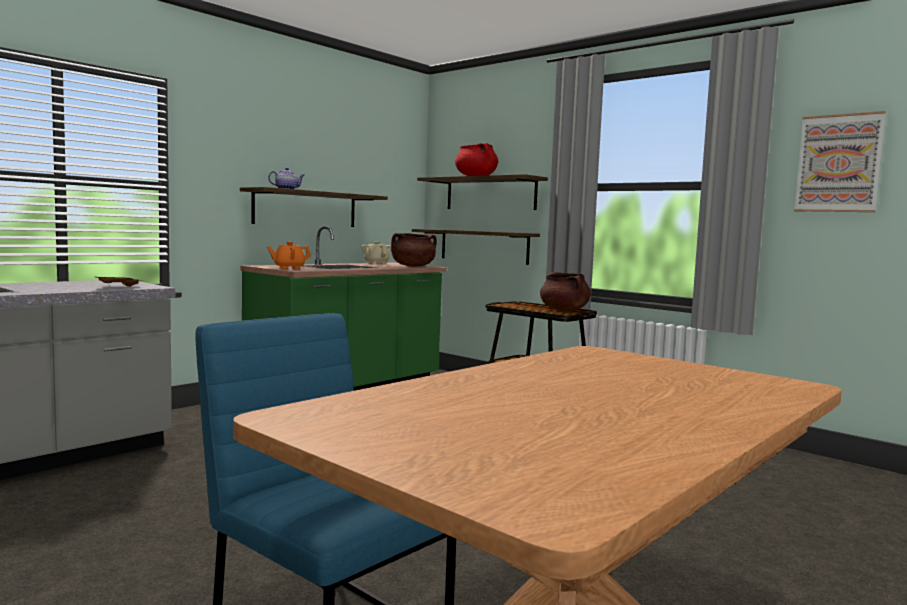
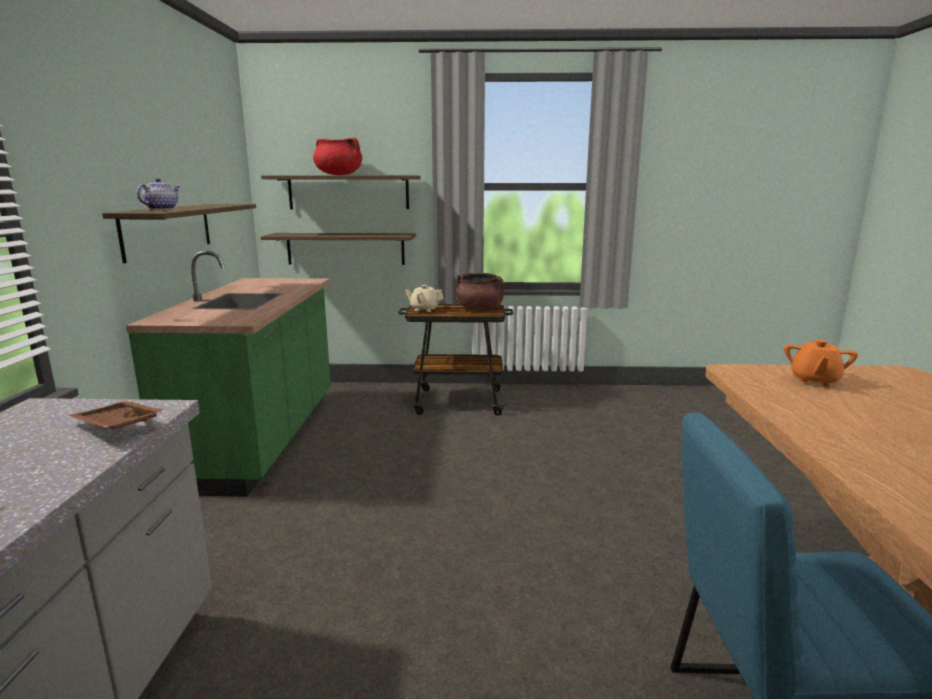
camera: 40 degrees left, 10 degrees up
orange teapot [267,242,311,269] -> orange teapot moved to [784,340,858,387]
beige teapot [361,241,391,264] -> beige teapot moved to [405,285,444,312]
brown cooking pot [391,233,437,266] -> none
picture [794,111,886,212] -> none

